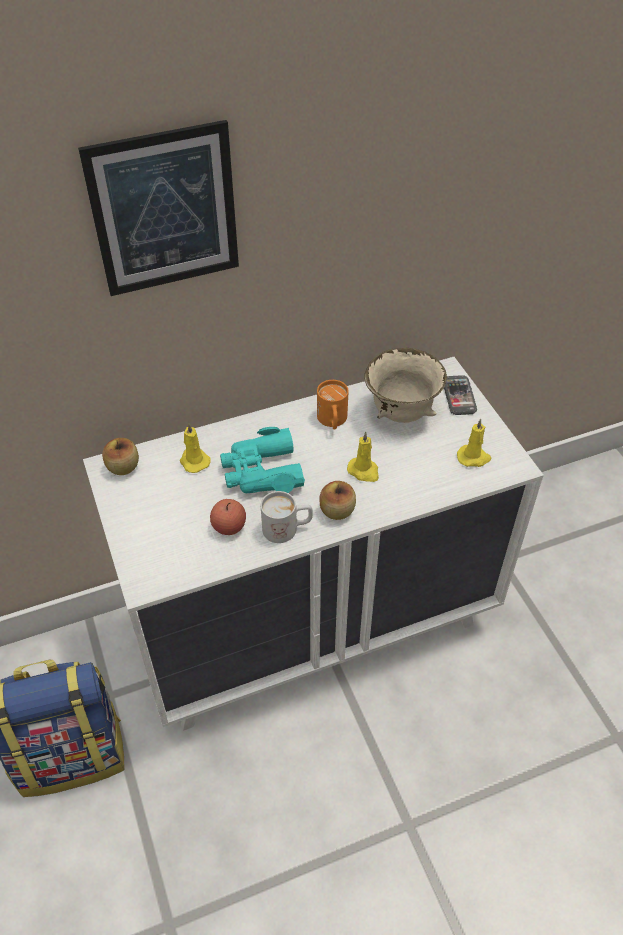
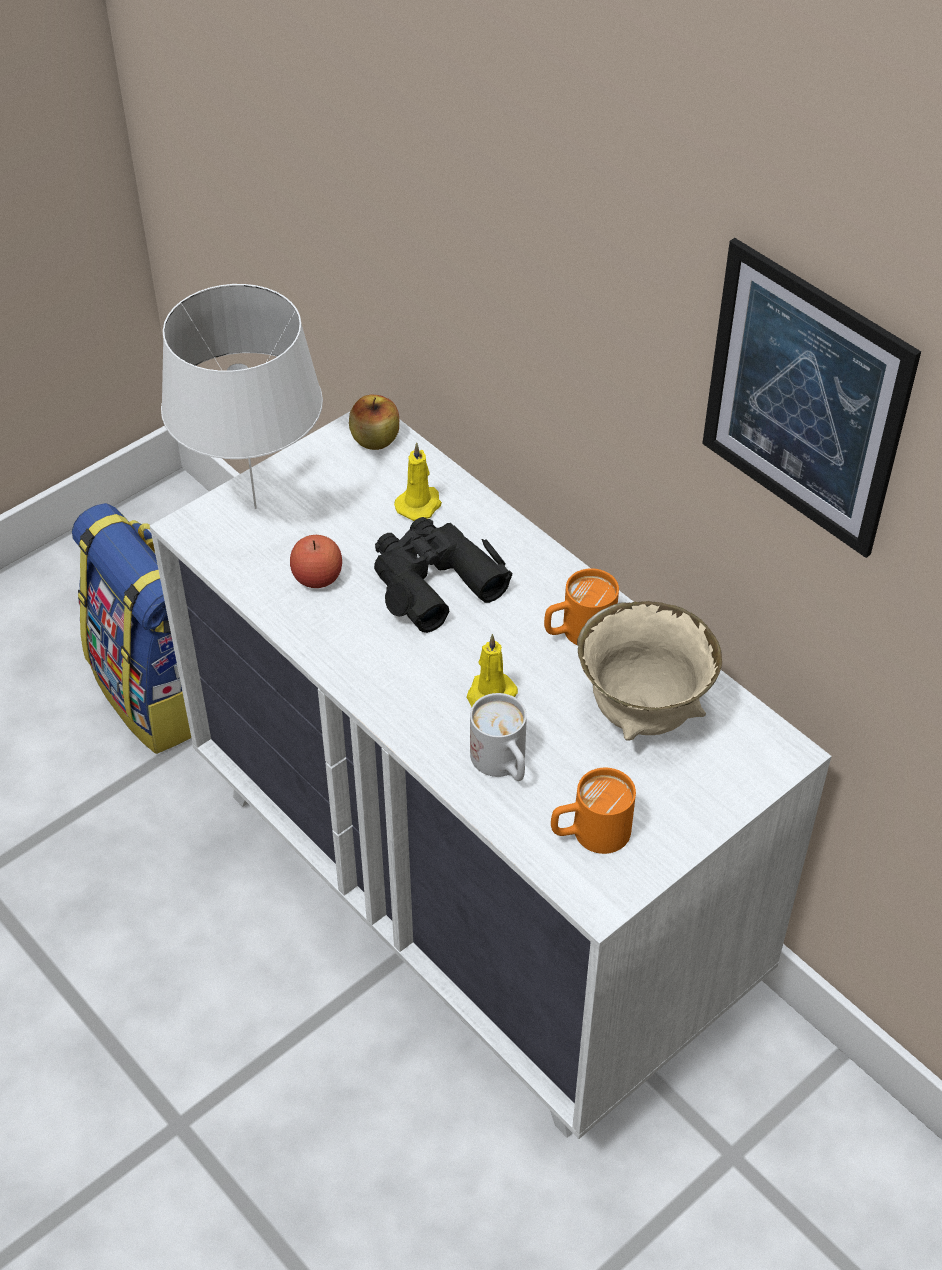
camera: 70 degrees right, 0 degrees up
picture [78,120,239,296] -> picture moved to [702,238,921,558]
turquoise binoculars [220,427,305,493] -> black binoculars [374,517,513,633]
white mug [261,491,313,543] -> white mug moved to [470,693,527,781]
apple [319,481,356,520] -> none
phone [444,375,477,415] -> none
yellow candle [457,419,491,467] -> orange mug [551,768,636,854]
none -> white table lamp [161,284,323,509]

